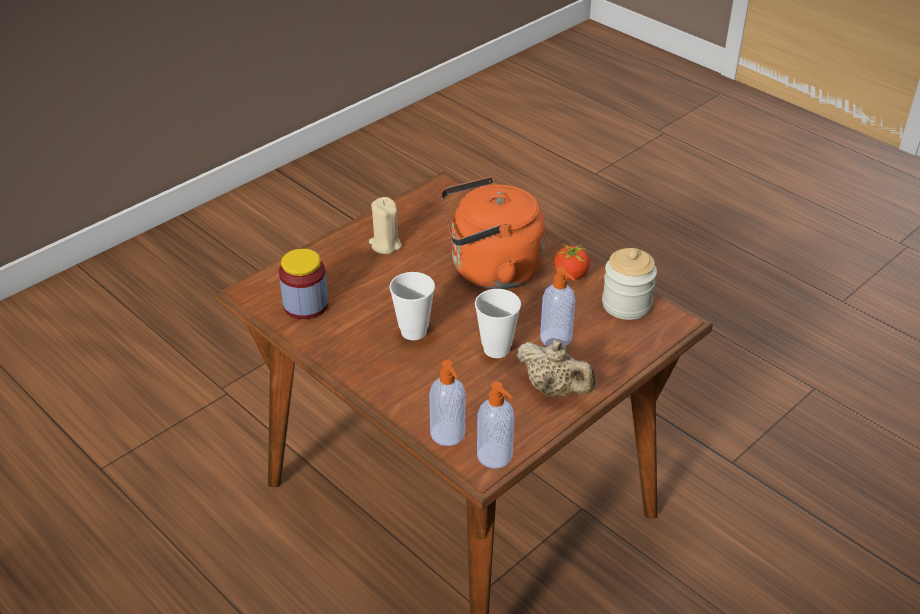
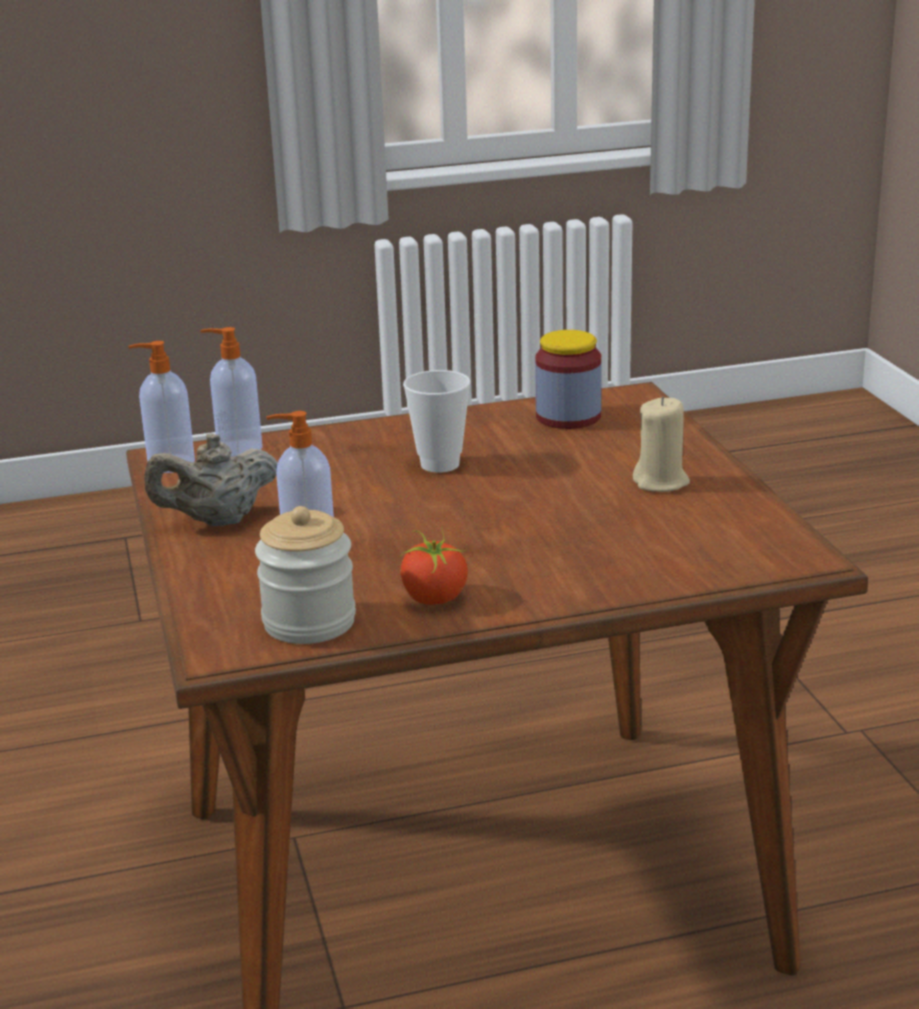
camera: 120 degrees right, 15 degrees down
orange kettle [441,177,545,289] -> none
cup [475,289,521,358] -> none

